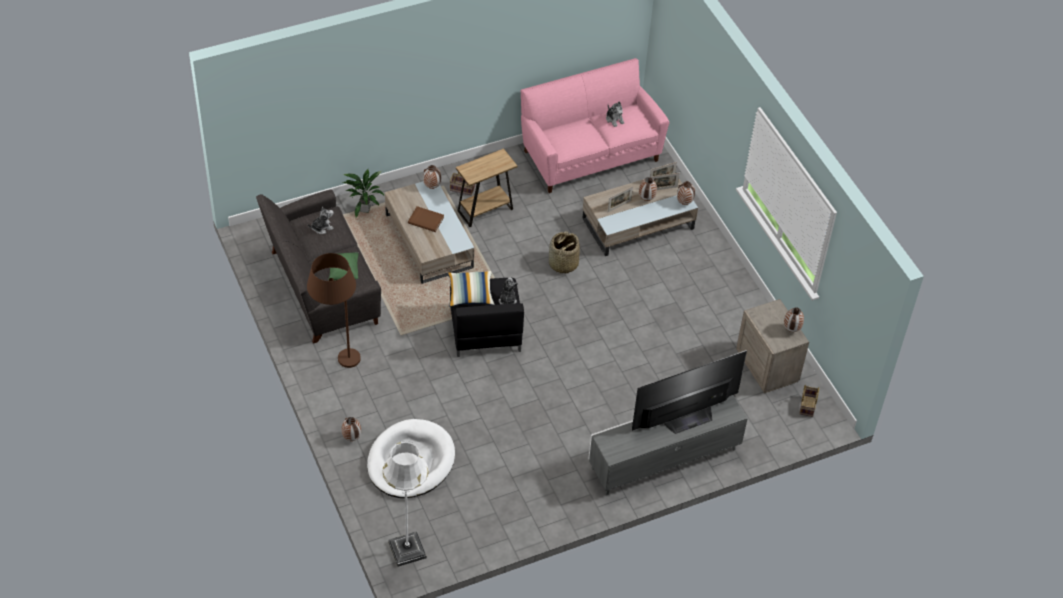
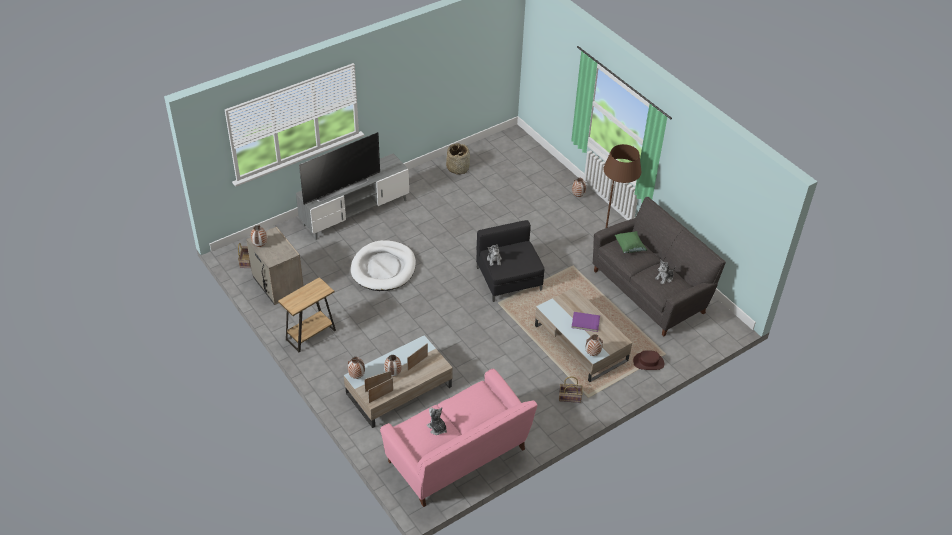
camera: 170 degrees right, 5 degrees down
potted plant [343,169,385,218] -> brown hat [633,350,664,370]
white dog bed [367,419,455,498] -> white dog bed moved to [351,240,416,291]
white floor lamp [382,441,429,567] -> none
brown book [408,206,444,232] -> purple book [571,312,600,332]
pillow [447,271,494,307] -> none
brown side table [456,148,518,227] -> brown side table moved to [278,277,336,352]
basket [549,231,580,274] -> basket moved to [446,143,470,175]

